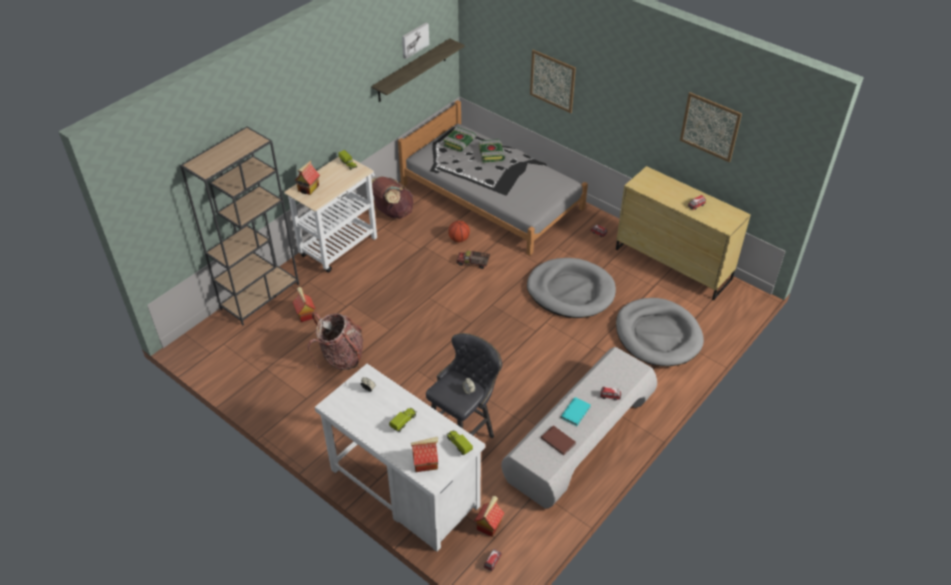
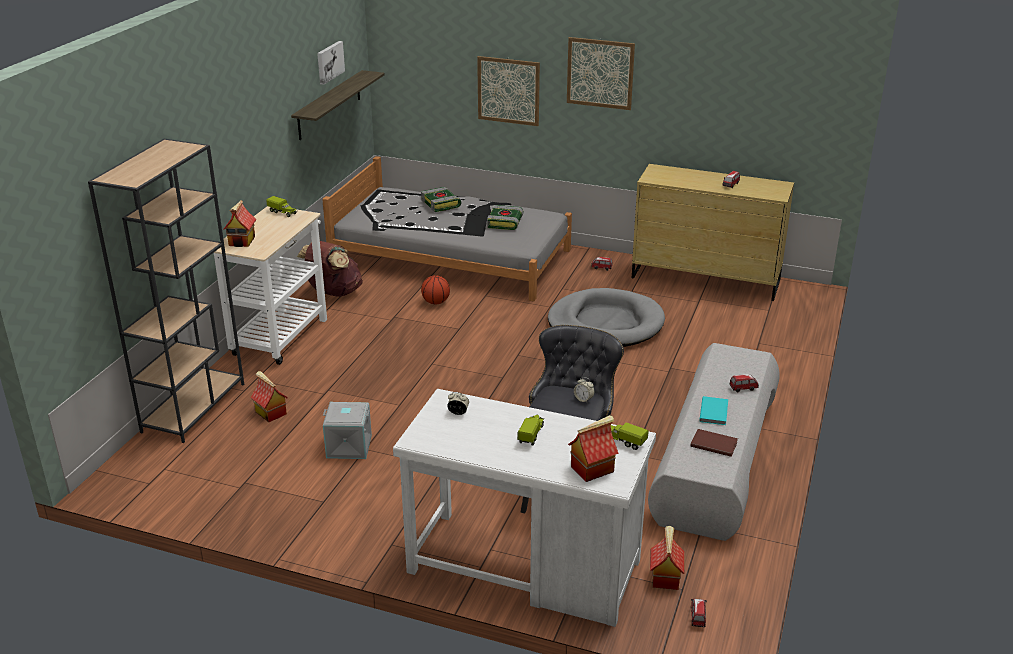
camera: 20 degrees left, 15 degrees down
backpack [308,312,363,370] -> grey storage box [323,402,372,459]
book [444,127,476,152] -> book moved to [487,205,523,230]
toy truck [456,251,490,269] -> none
grey dog bed [616,298,704,366] -> none
picture [680,92,742,163] -> picture moved to [567,37,635,110]

